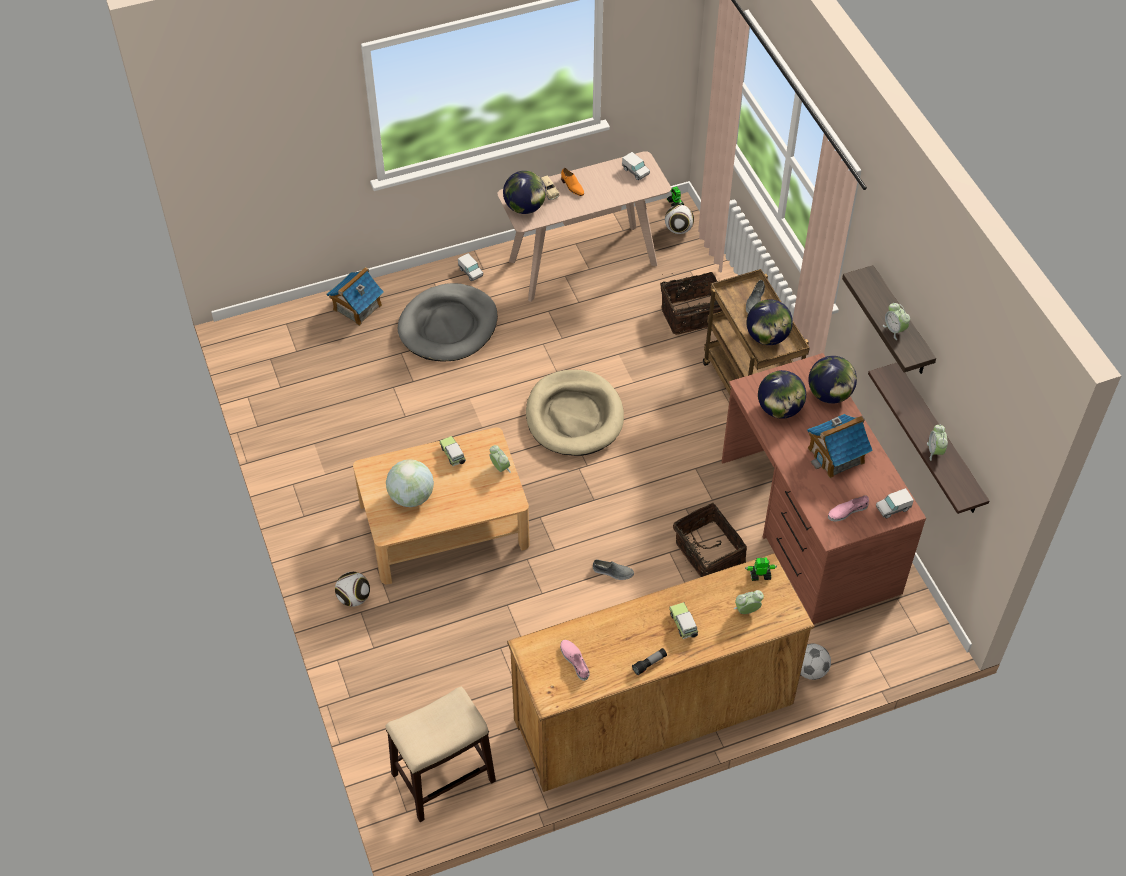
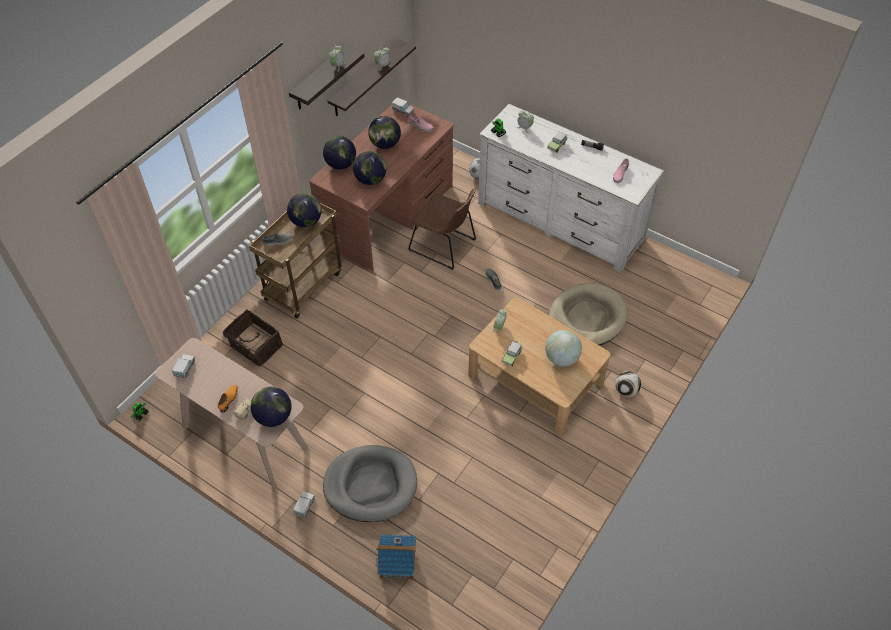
camera: 125 degrees left, 0 degrees up
stool [385,687,496,822] -> none
brown dresser [507,553,815,792] -> white dresser [478,104,665,273]
beige dog bed [526,370,624,456] -> beige dog bed moved to [548,283,628,346]
football [665,205,694,234] -> none
basket [673,503,747,577] -> brown chair [408,188,476,270]
toy house [807,414,873,478] -> globe [368,116,401,149]

